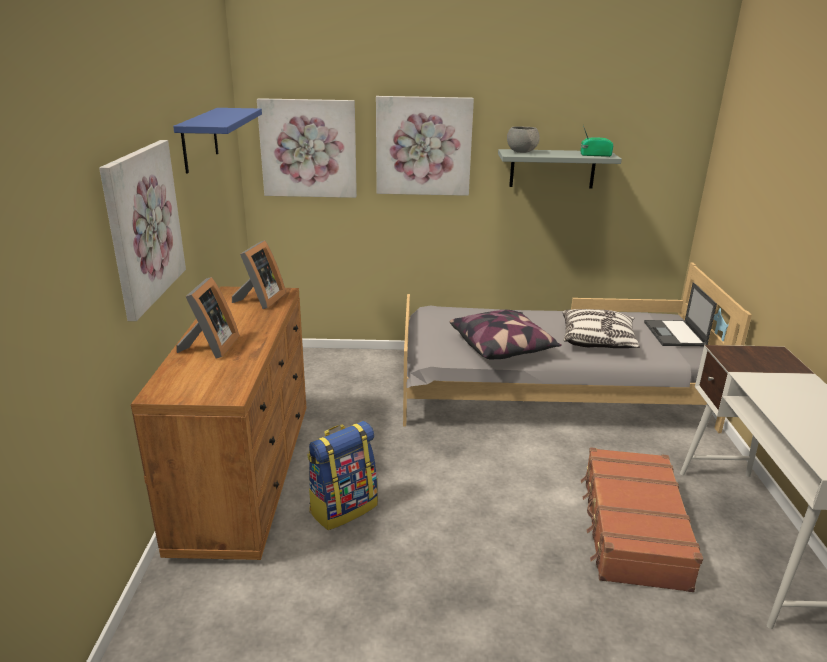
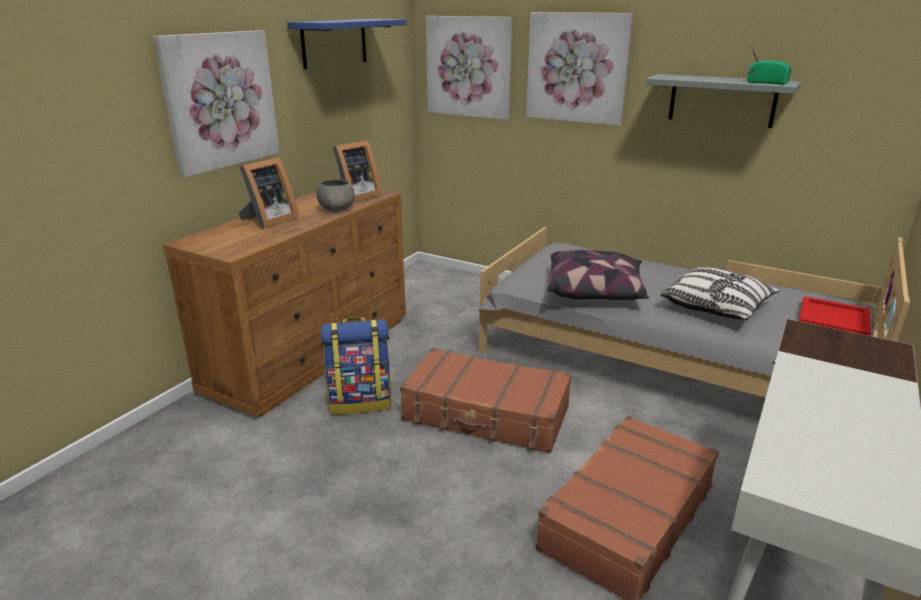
camera: 30 degrees right, 0 degrees up
grey bowl [507,126,540,153] -> grey bowl moved to [316,179,355,212]
laptop [644,282,717,346] -> red tray [799,296,871,336]
none -> brown suitcase [400,348,571,453]

